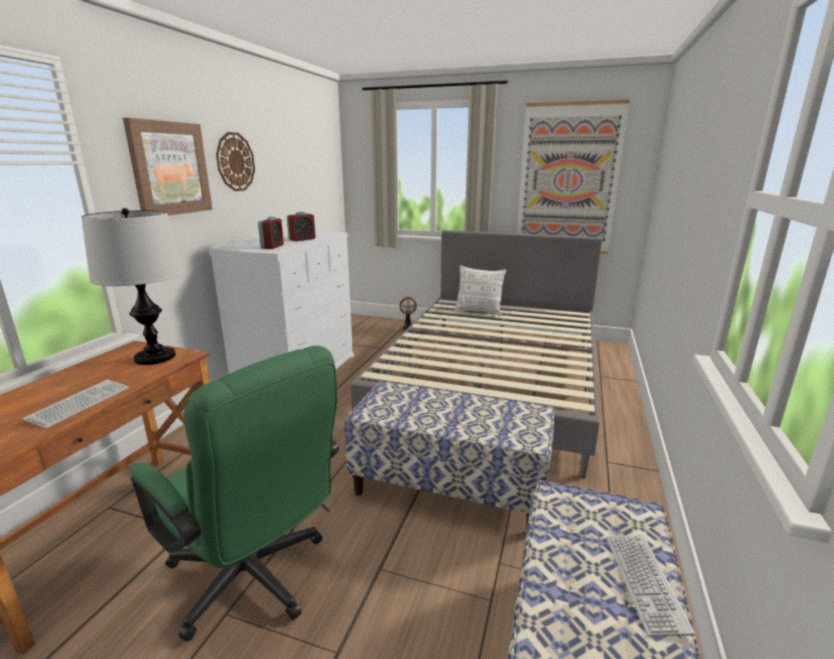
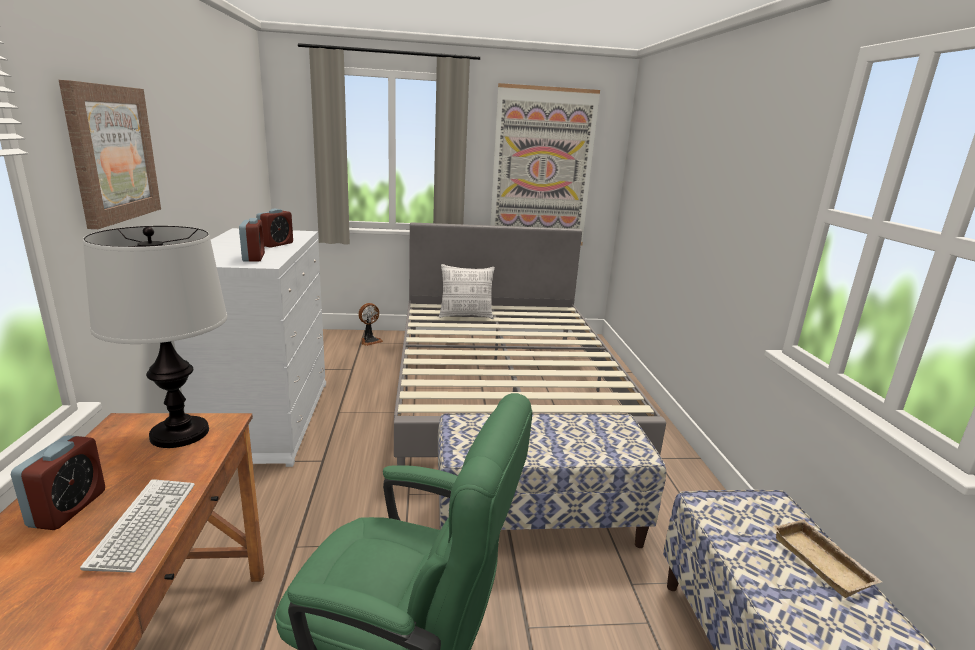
camera: 25 degrees left, 0 degrees up
wall clock [216,132,255,191] -> none
keyboard [607,536,695,636] -> beige tray [773,519,882,598]
none -> alarm clock [11,435,105,530]

